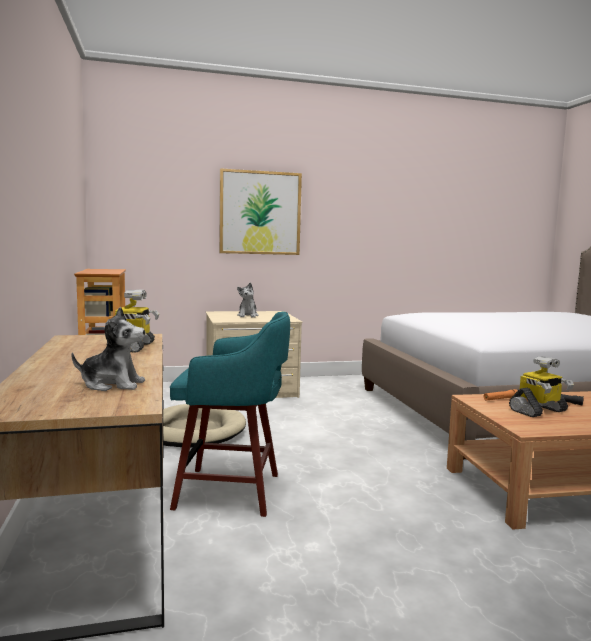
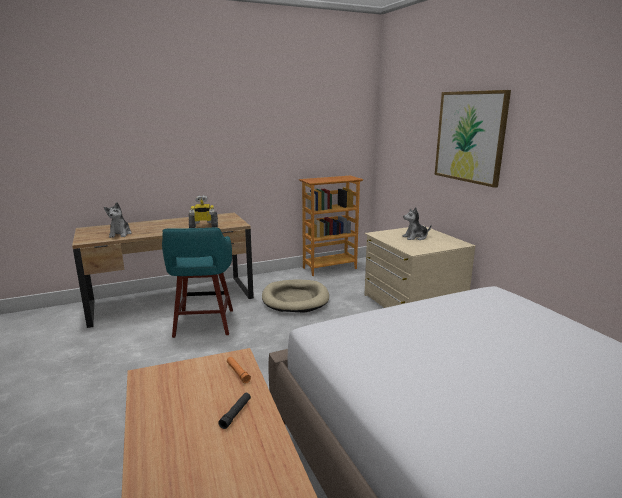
camera: 80 degrees right, 10 degrees up
toy robot [509,356,574,417] -> none

